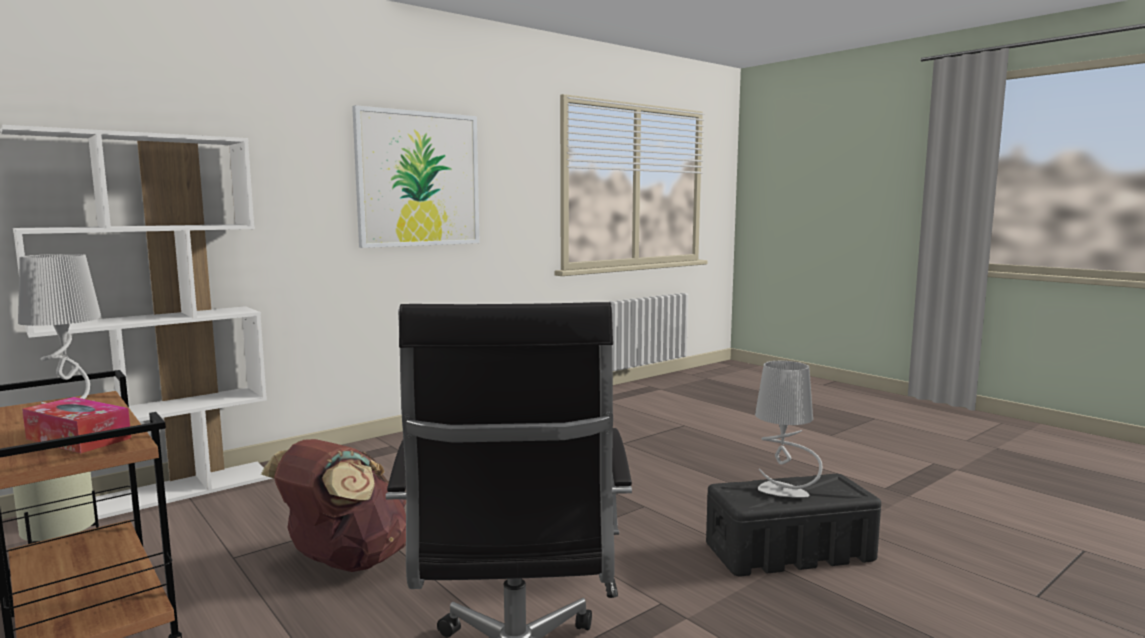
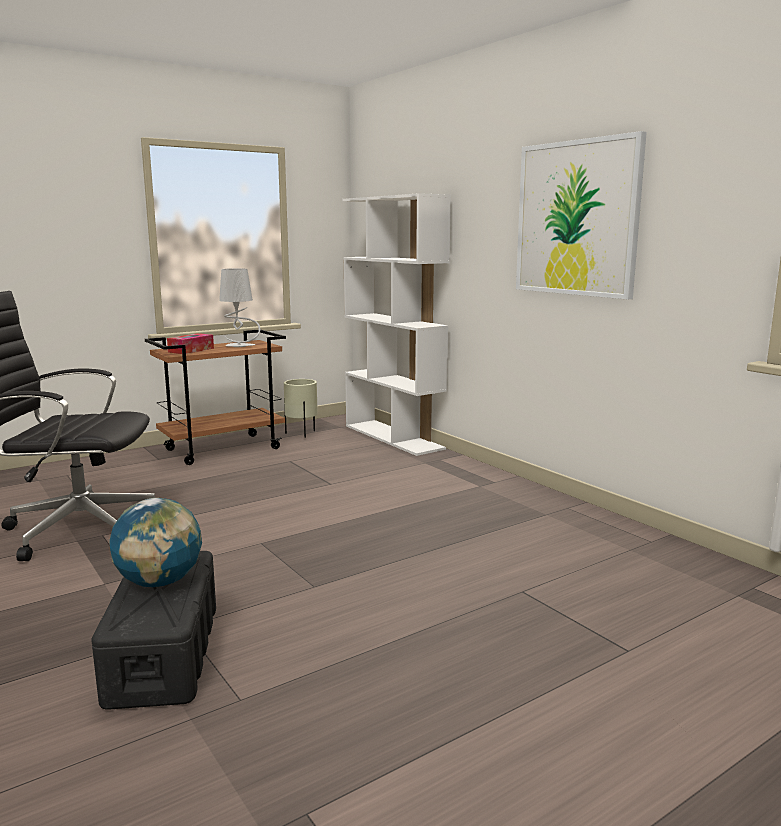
camera: 95 degrees right, 5 degrees up
brown backpack [261,439,406,572] -> none
grey table lamp [755,361,822,498] -> globe [109,498,202,587]

